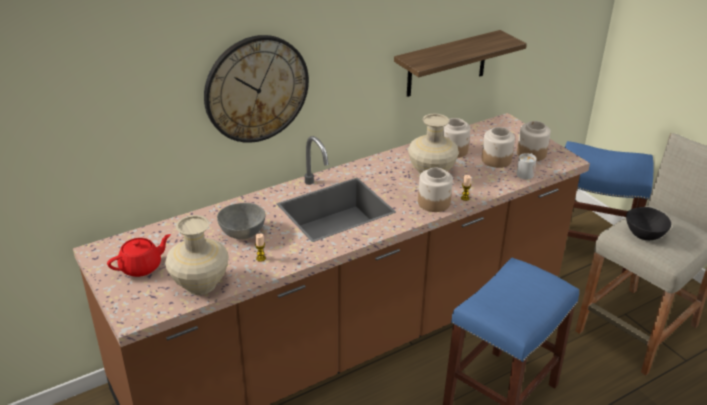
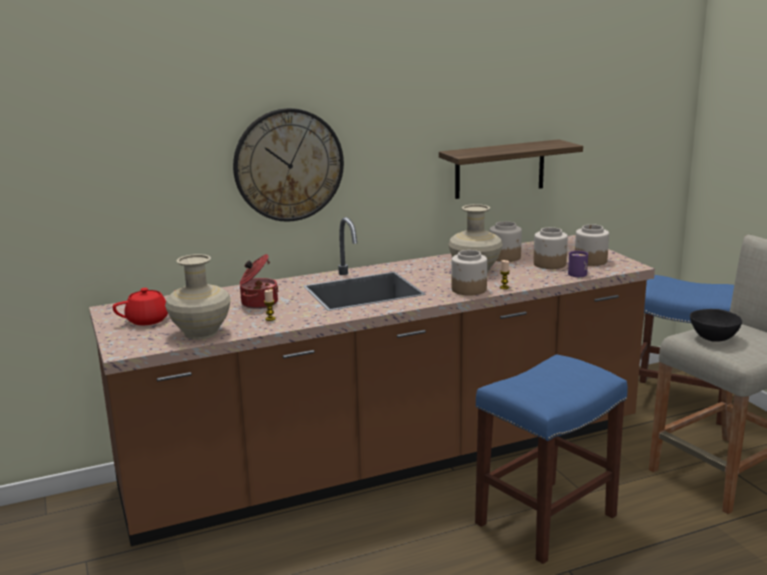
camera: 10 degrees right, 15 degrees down
grey bowl [217,203,265,239] -> cooking pot [240,254,278,309]
white mug [517,153,537,180] -> purple mug [568,251,588,277]

